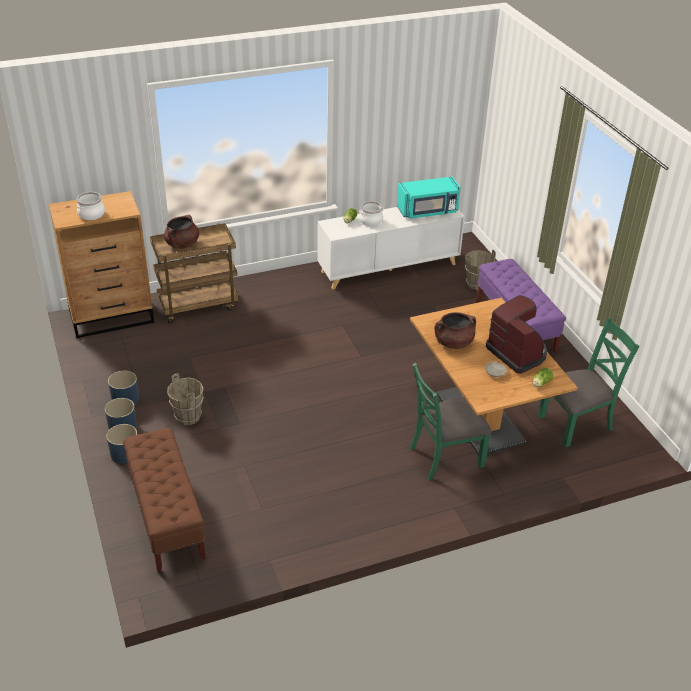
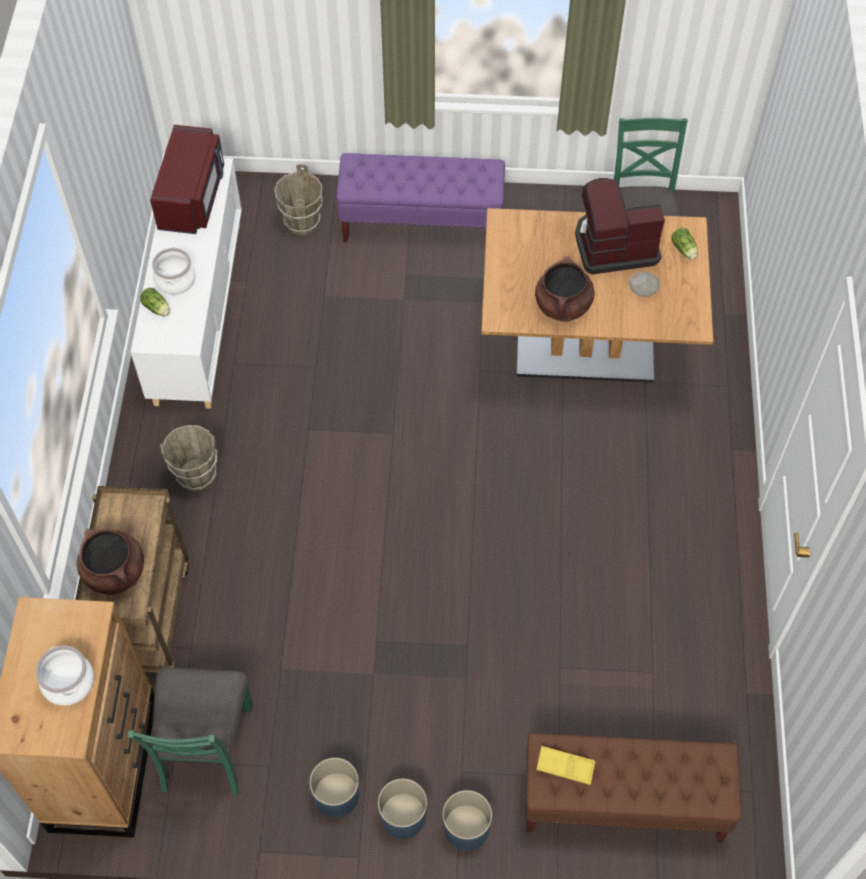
camera: 65 degrees left, 20 degrees up
brown bucket [167,373,204,425] -> brown bucket moved to [160,425,217,492]
turquoise microwave [397,176,461,219] -> red microwave [150,125,224,234]
green chair [410,363,492,480] -> green chair moved to [127,667,253,796]
none -> yellow tray [536,746,595,785]

